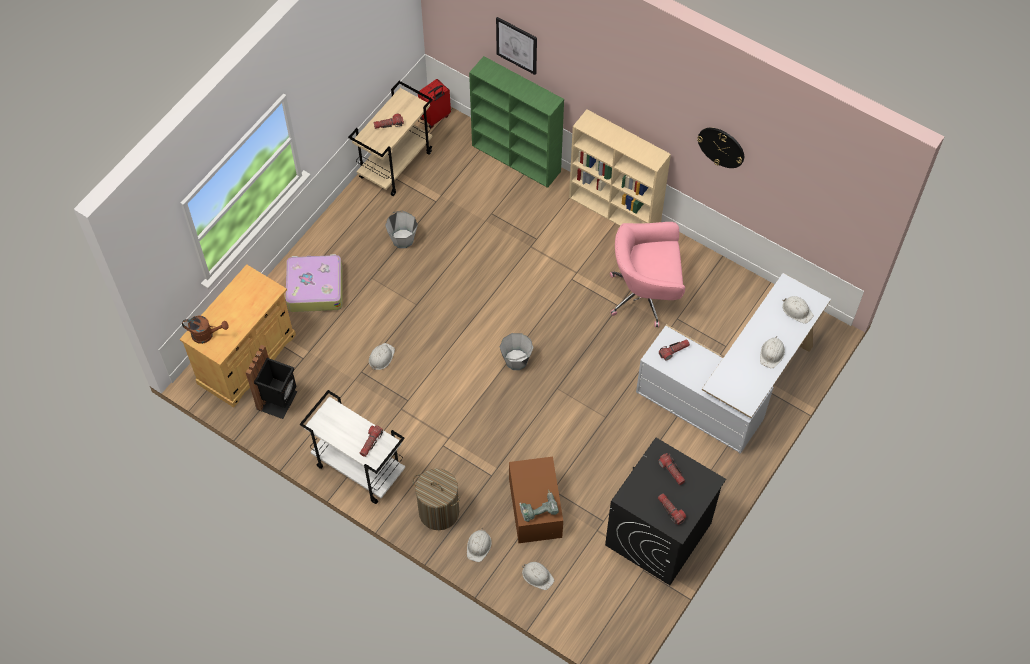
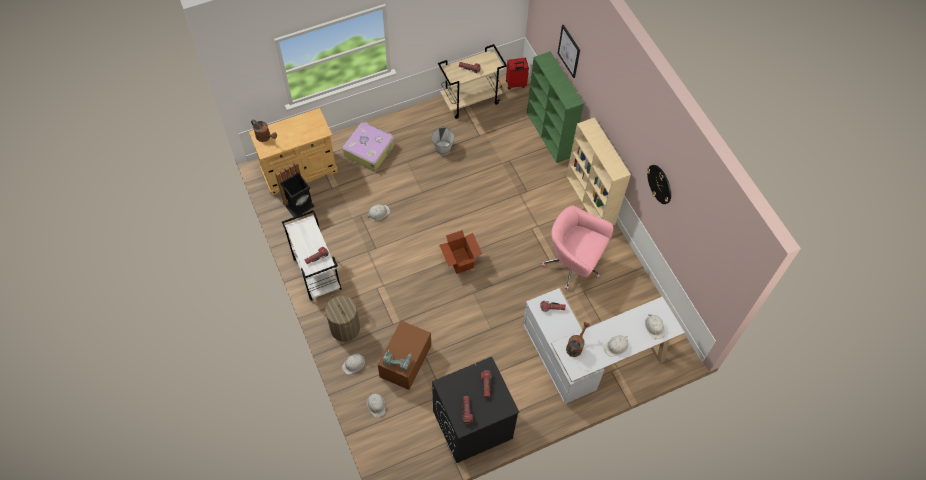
camera: 30 degrees right, 0 degrees up
grey bucket [500,333,534,370] -> cardboard box [439,230,482,274]
none -> brown watering can [566,322,590,357]

